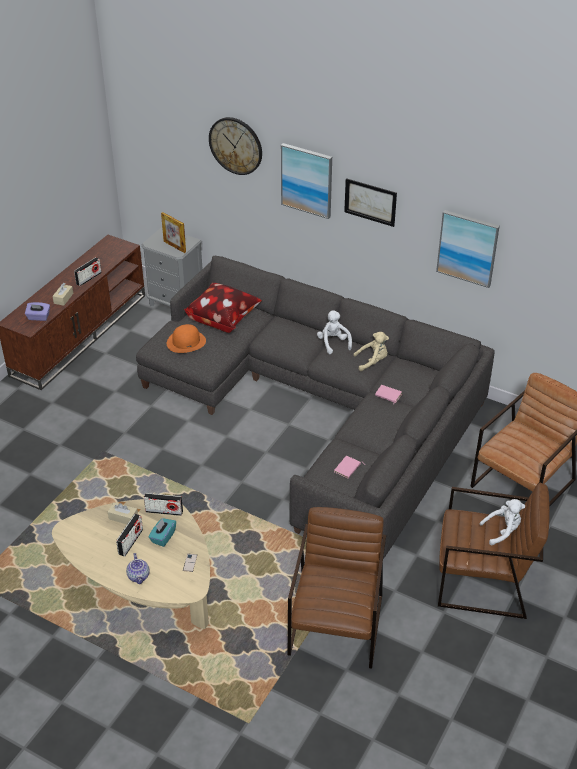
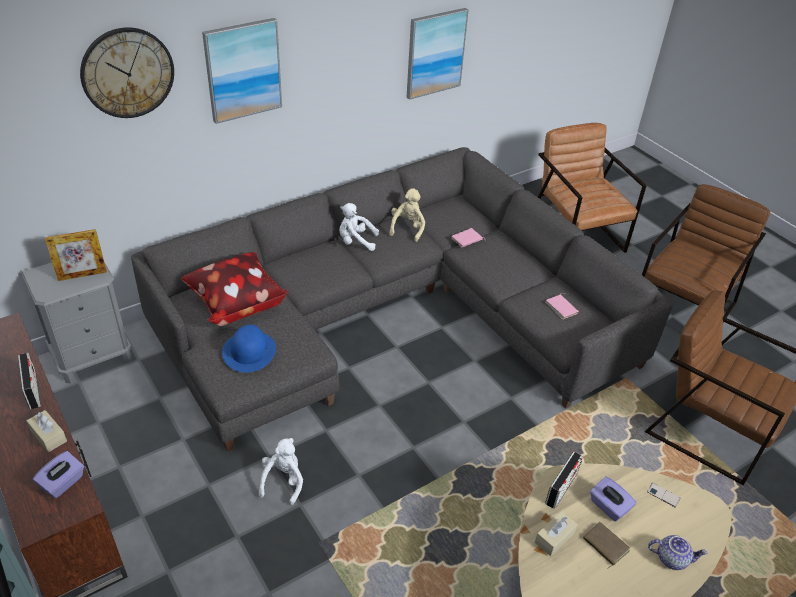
camera: 65 degrees left, 0 degrees up
radio [116,514,143,556] -> brown book [583,522,630,569]
turquoise tissue box [149,518,176,547] -> purple tissue box [590,476,636,521]
orange hat [167,324,206,353] -> blue hat [222,325,276,373]
picture [344,178,397,227] -> none
white plush toy [479,499,525,545] -> white plush toy moved to [259,438,303,505]

